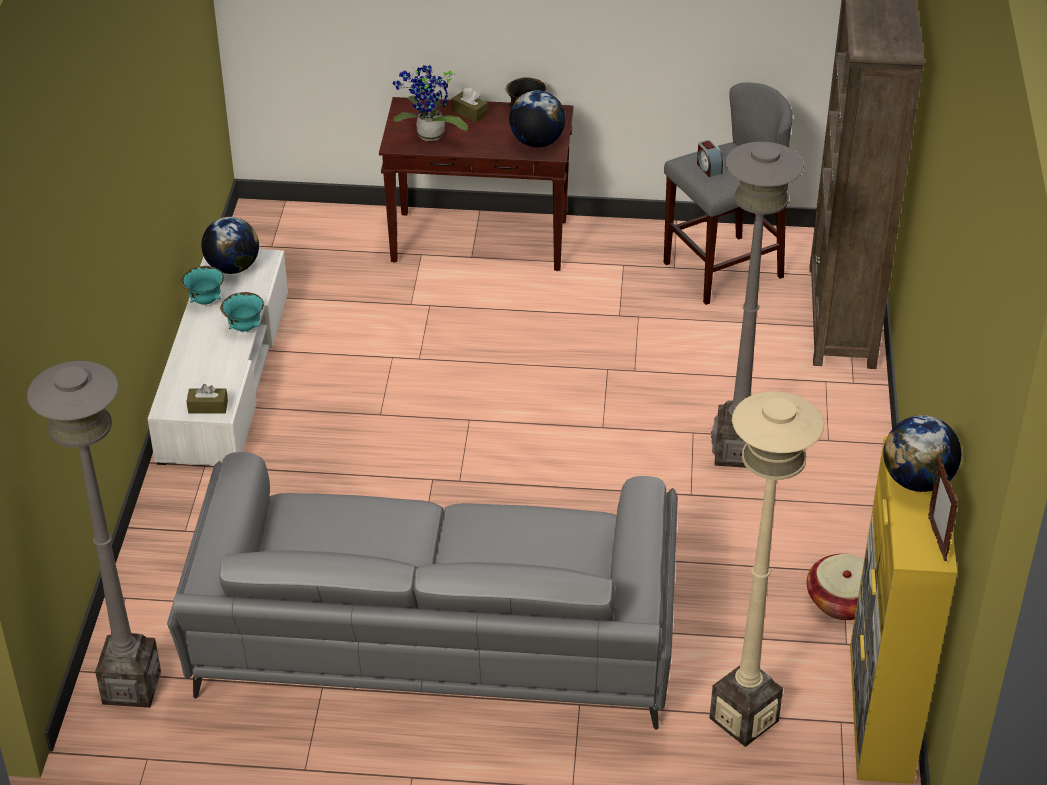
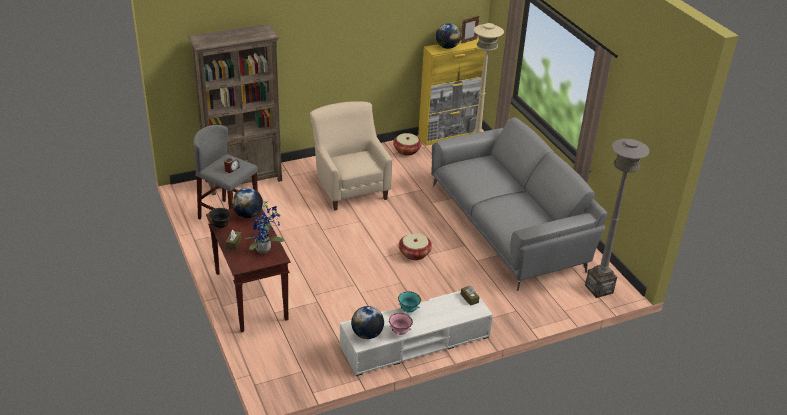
camera: 120 degrees left, 5 degrees down
turquoise bowl [181,266,224,305] -> pink bowl [389,313,413,335]
grey floor lamp [711,142,804,468] -> beige armchair [310,101,392,211]
none -> basket [399,233,432,260]

